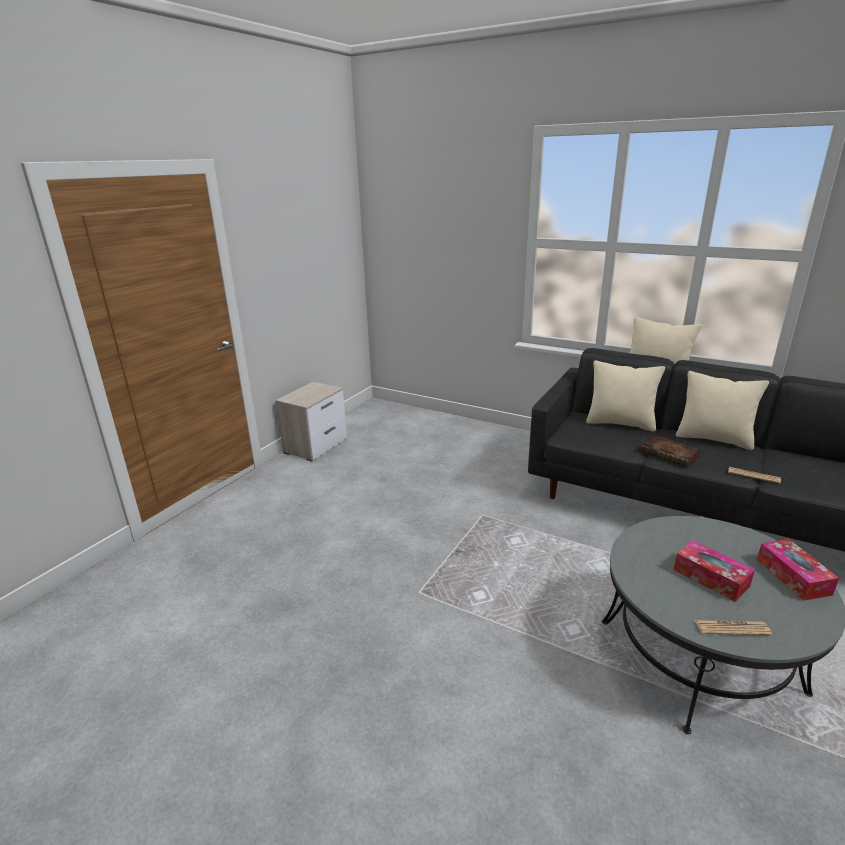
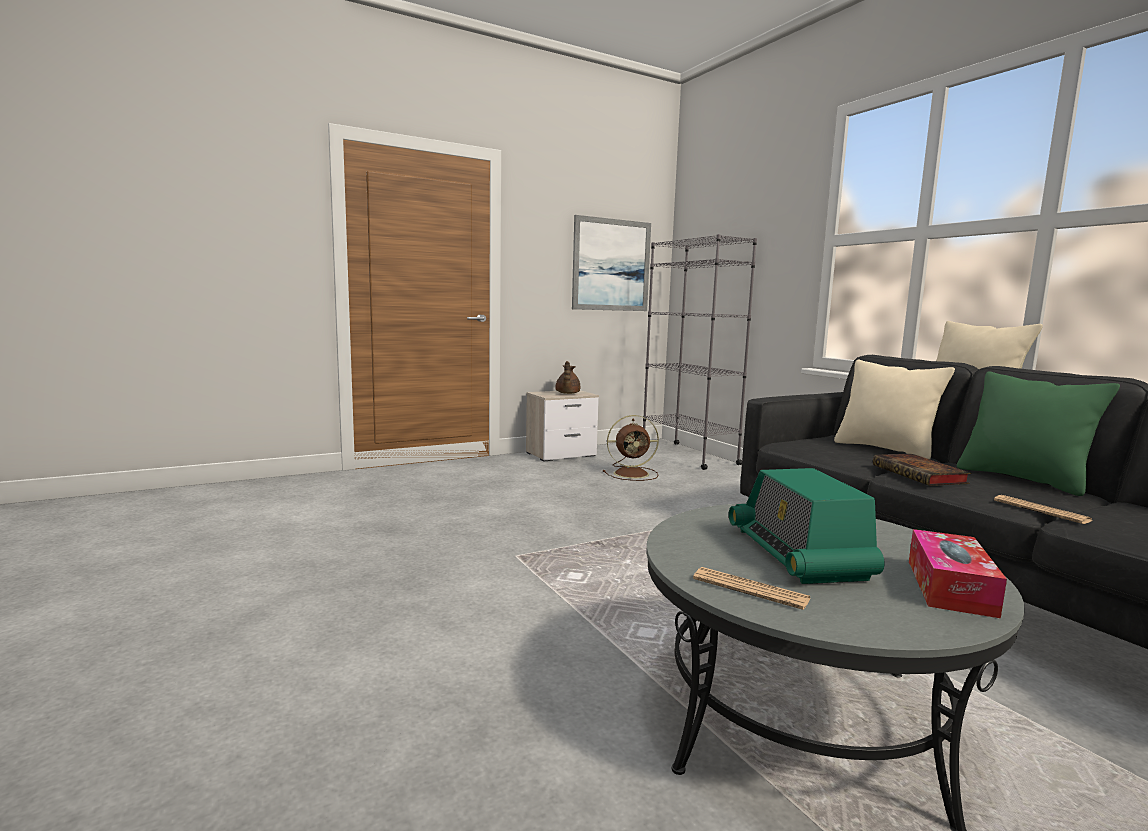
camera: 30 degrees right, 15 degrees down
tissue box [674,540,755,602] -> radio [729,468,885,584]
beige pillow [676,371,769,450] -> green pillow [957,371,1120,496]
none -> brown teapot [556,361,580,394]
none -> picture [572,215,651,311]
none -> brown fan [603,415,659,481]
none -> grey bookcase [643,234,757,470]

